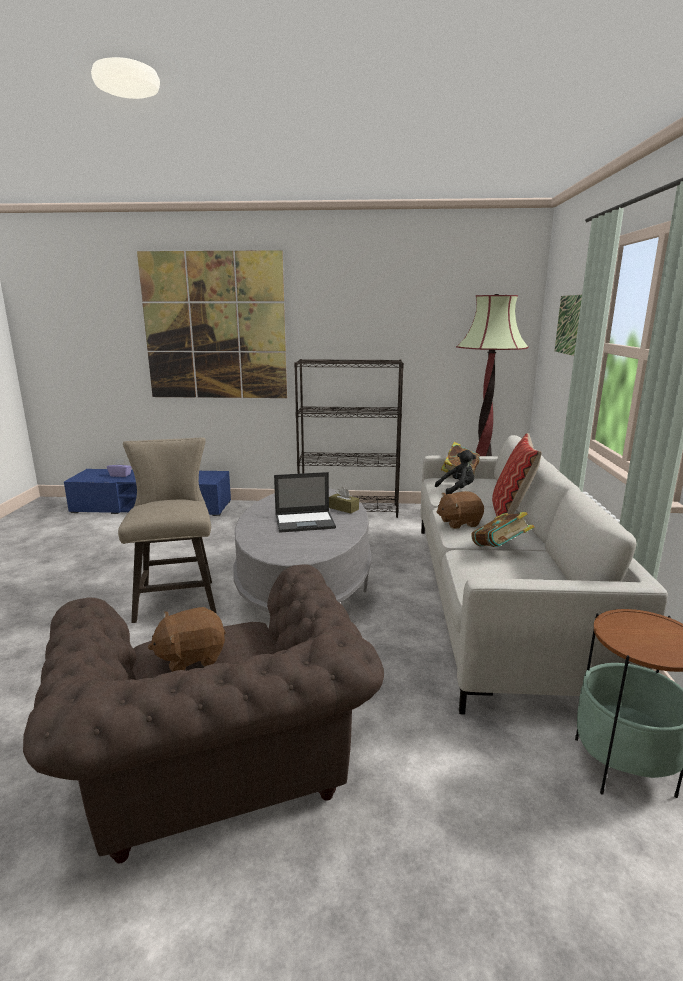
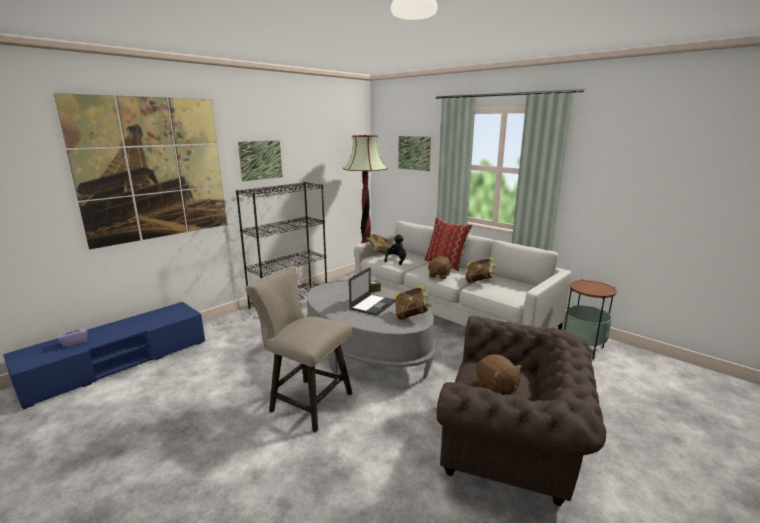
camera: 50 degrees left, 0 degrees up
brown plush toy [148,607,226,672] -> brown plush toy turned 45 degrees counterclockwise [476,354,522,395]
none -> picture [238,140,283,181]
none -> book [394,285,431,320]

